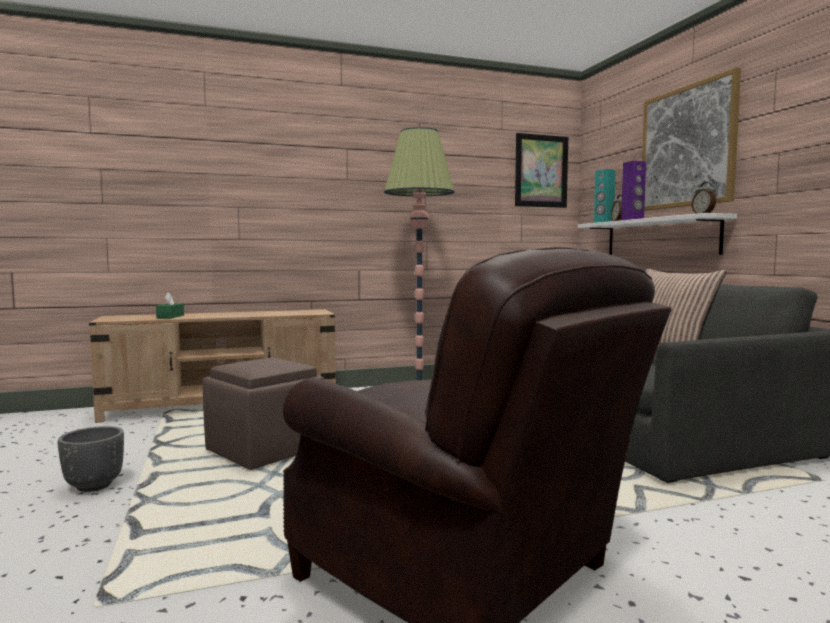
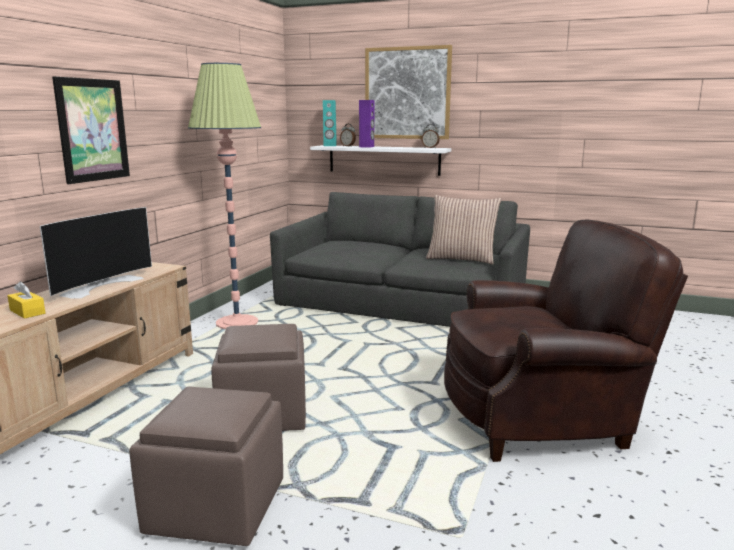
camera: 50 degrees left, 10 degrees up
grey planter [57,426,124,492] -> brown ottoman [129,386,283,546]
green tissue box [156,292,184,318] -> yellow tissue box [7,281,45,319]
picture [515,133,568,208] -> picture moved to [52,76,130,184]
none -> television [40,207,152,299]

